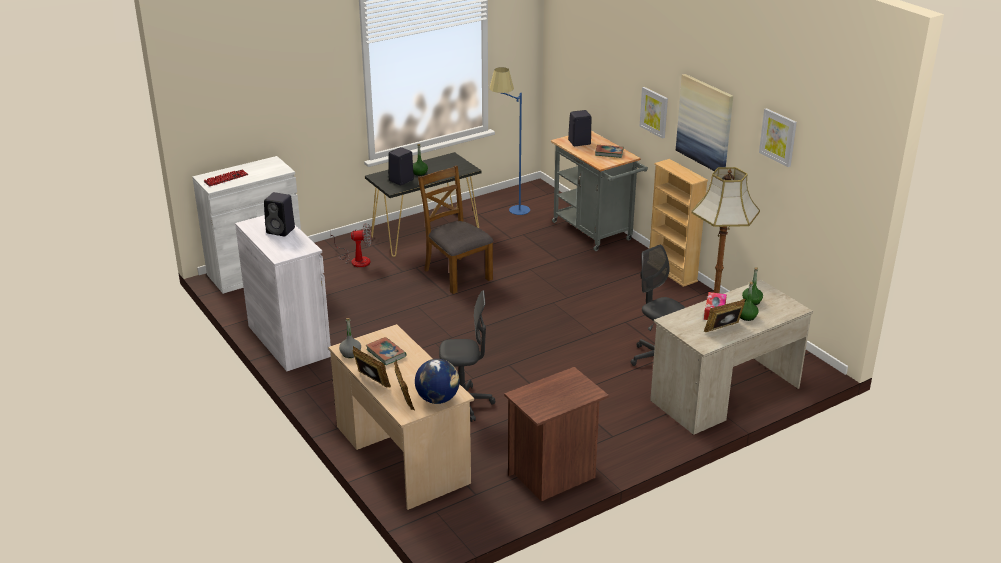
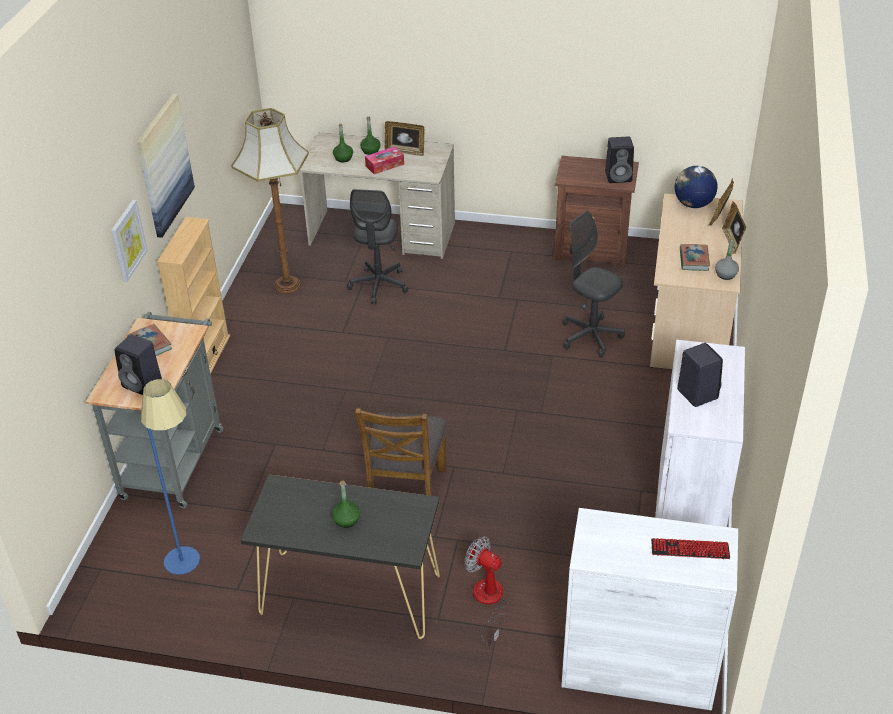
camera: 135 degrees left, 10 degrees up
black speaker [388,147,414,186] -> black speaker moved to [605,137,634,183]
picture [759,108,797,167] -> none

